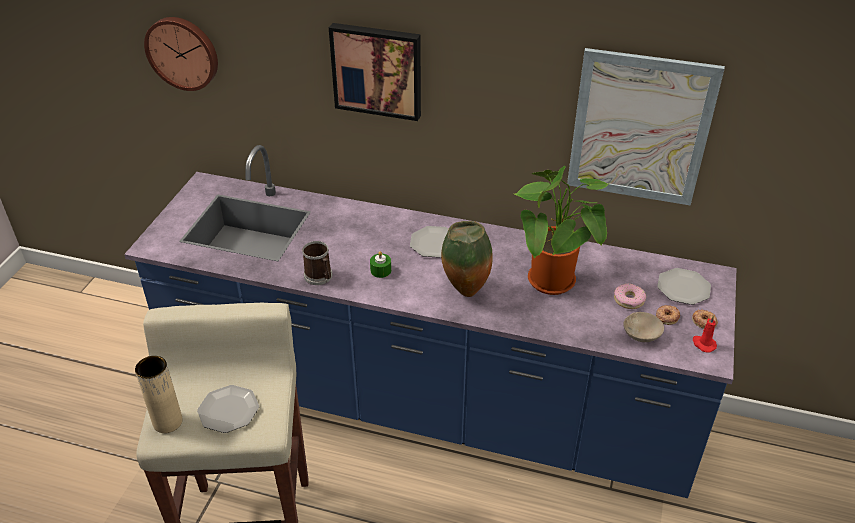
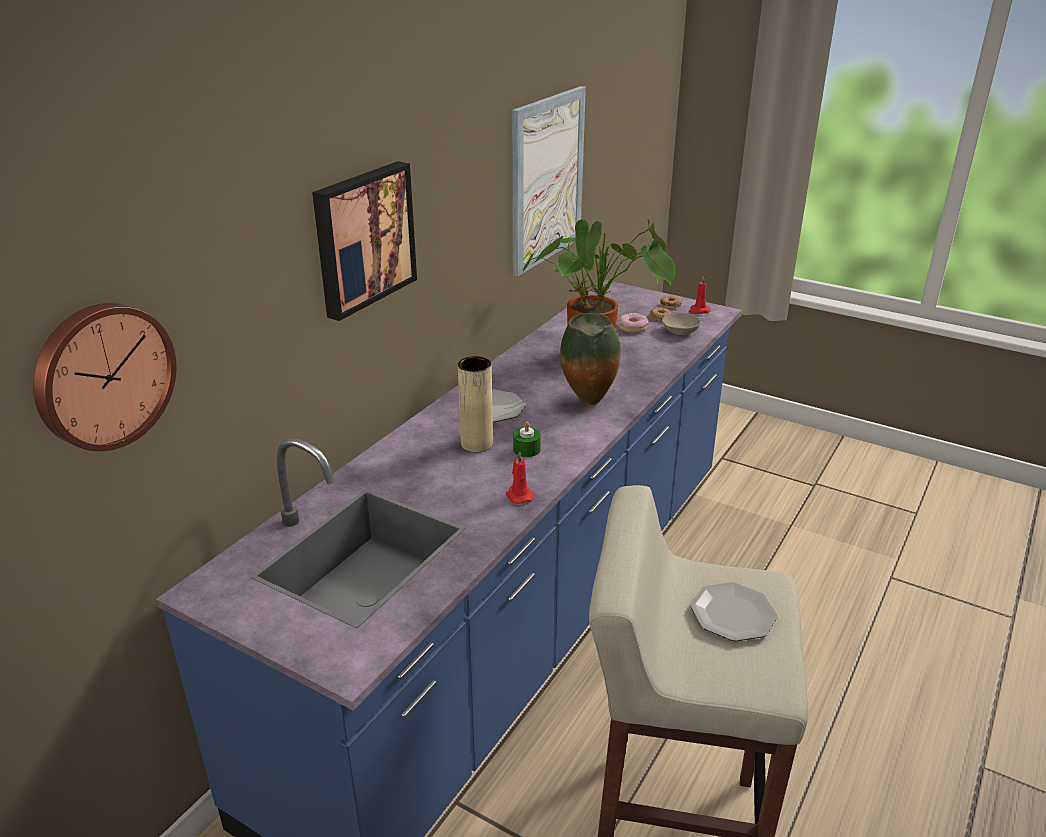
camera: 75 degrees left, 10 degrees down
beige vase [135,356,183,433] -> beige vase moved to [458,356,493,452]
mug [302,241,332,285] -> red candle [506,451,535,504]
plate [657,268,711,305] -> none

